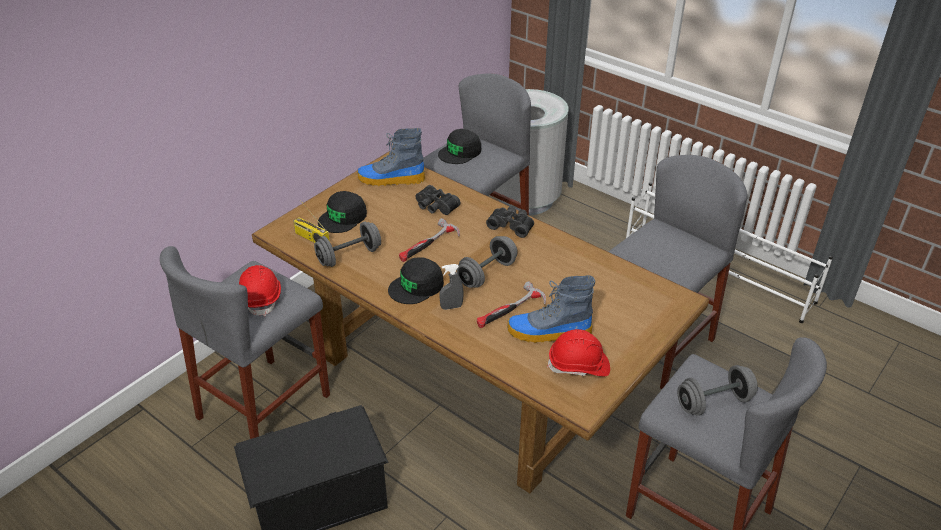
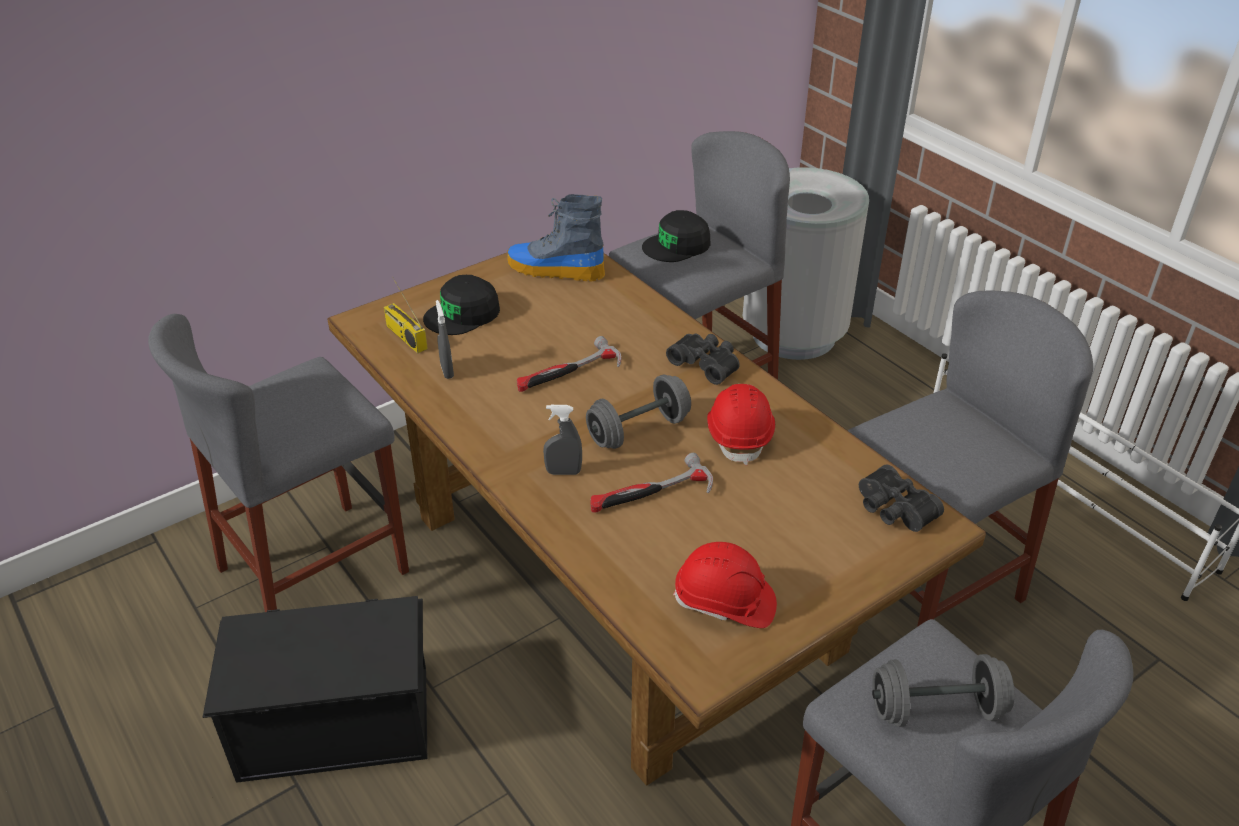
camera: 15 degrees right, 0 degrees up
red hard hat [239,265,281,317] -> red hard hat moved to [707,384,775,465]
grey dumbbell [314,222,381,267] -> grey spray bottle [436,300,454,379]
black cap [388,257,444,304] -> none
black binoculars [416,185,460,215] -> black binoculars moved to [859,464,944,532]
boot [507,275,595,343] -> none

